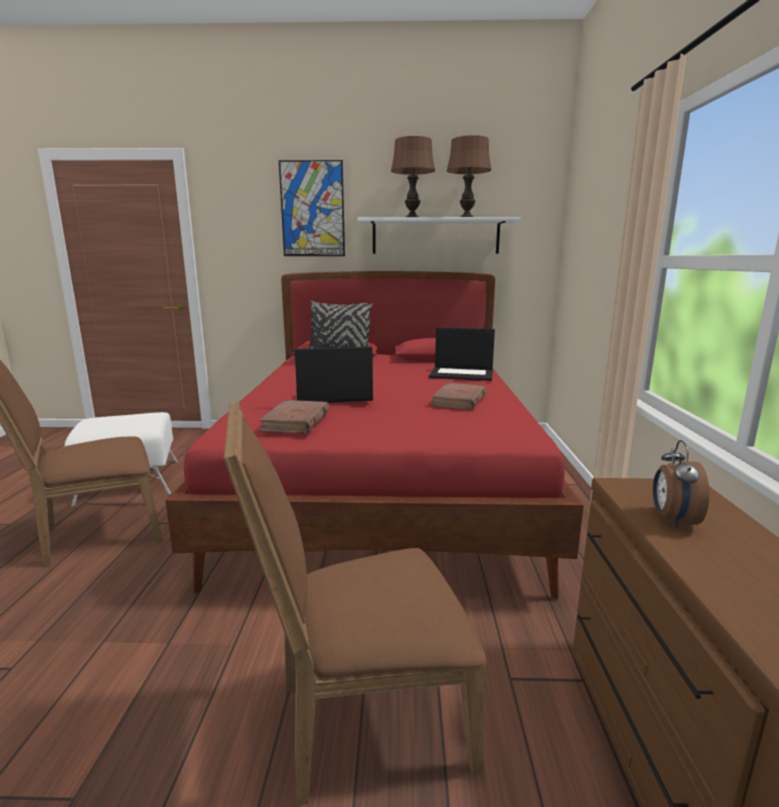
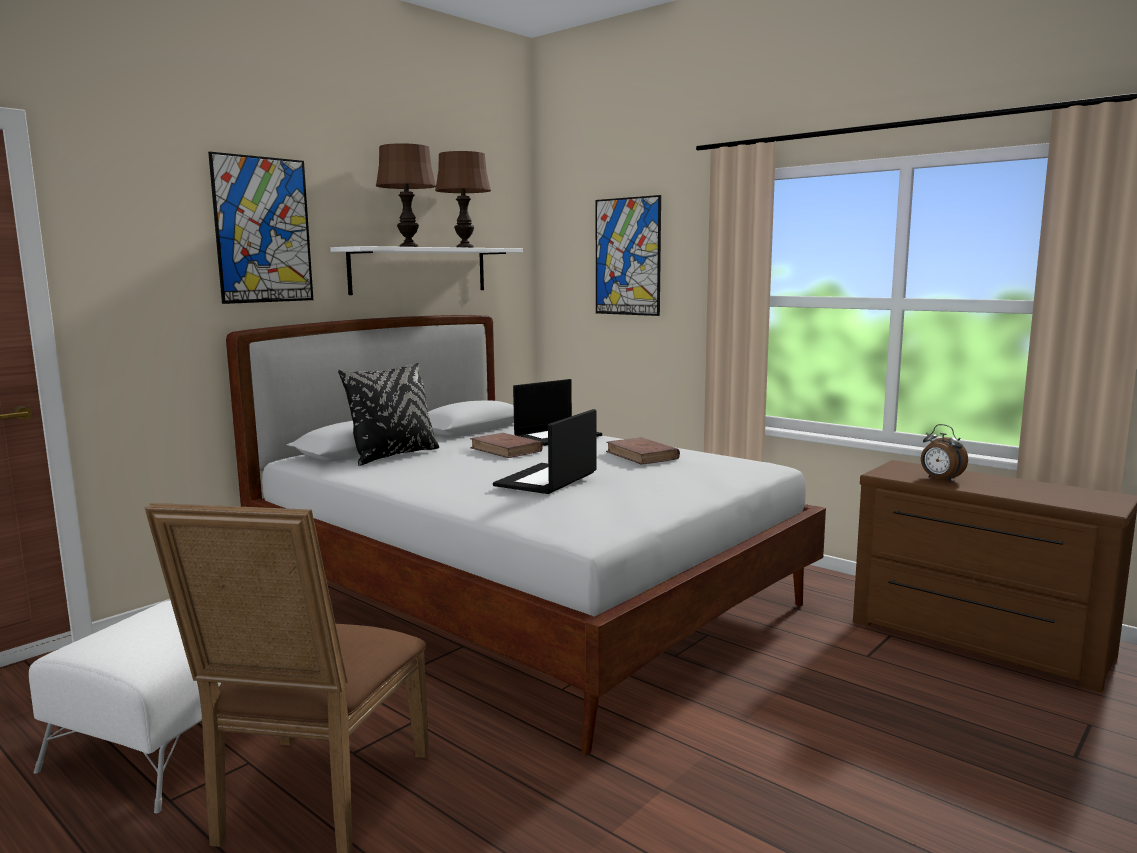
camera: 50 degrees left, 5 degrees down
red bed [165,271,584,599] -> white bed [226,315,826,754]
brown chair [224,401,487,806] -> none
brown book [258,400,329,433] -> brown book moved to [470,433,543,458]
none -> picture [596,195,661,316]

